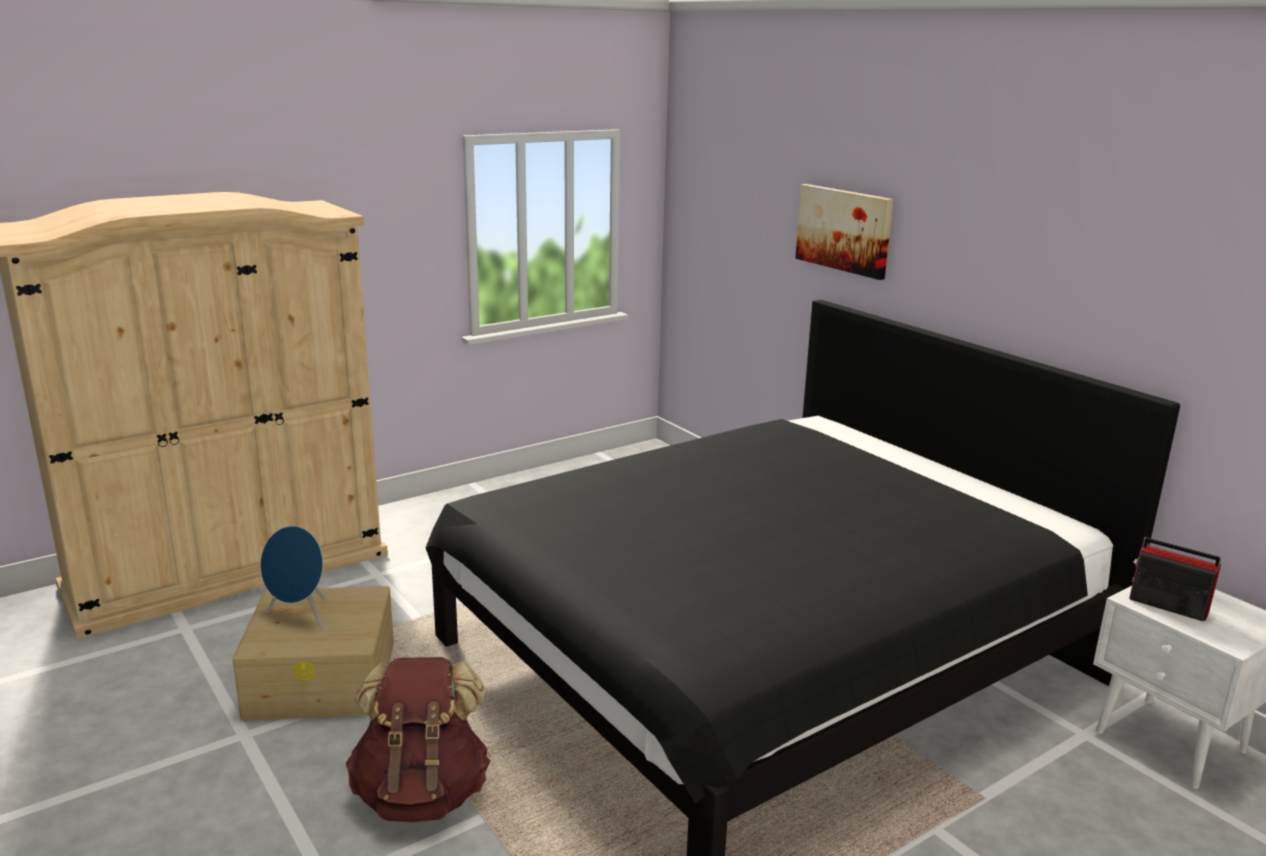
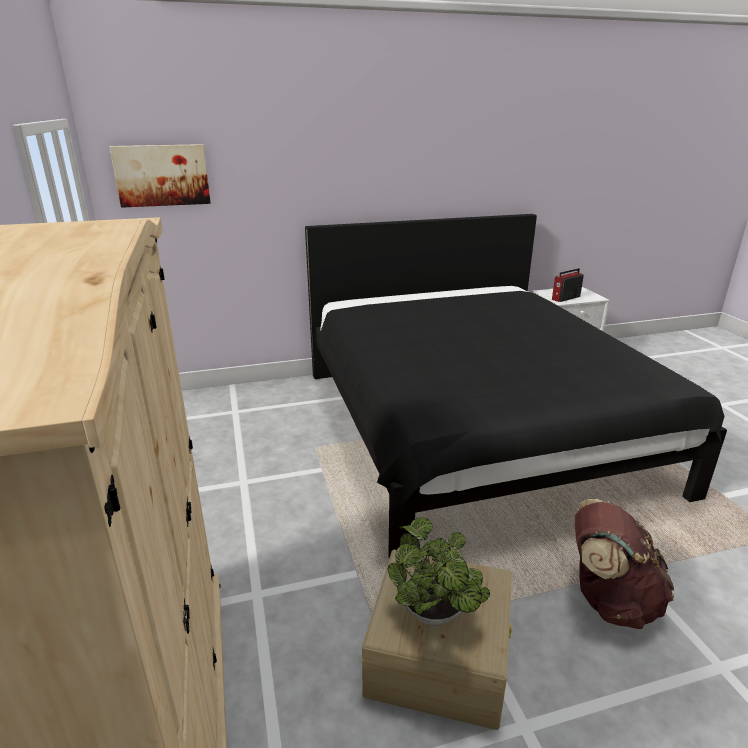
camera: 70 degrees left, 5 degrees up
blue speaker [260,526,325,628] -> potted plant [388,518,490,626]
picture [795,184,893,280] -> picture moved to [109,144,211,208]

